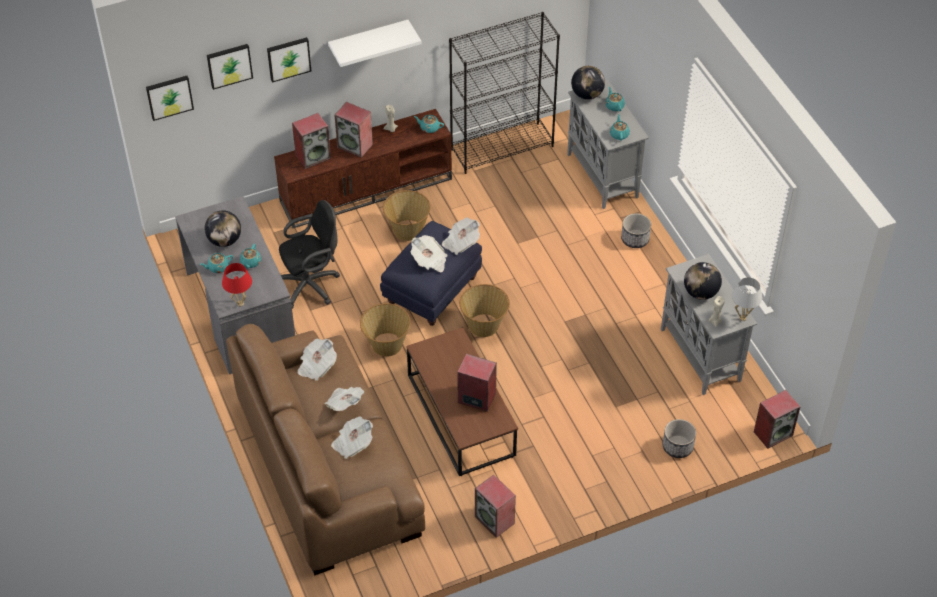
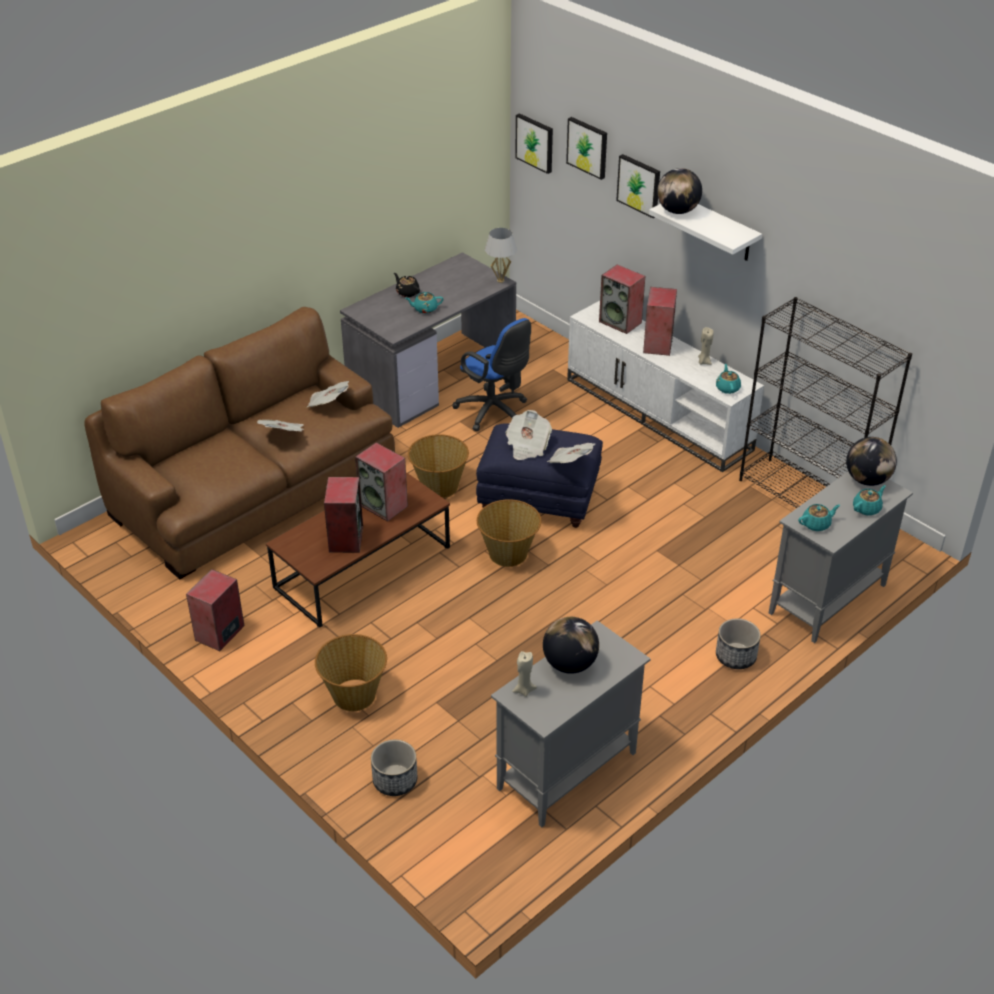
camera: 70 degrees right, 10 degrees down
turquoise teapot [200,253,233,273] -> black teapot [394,273,420,297]
globe [205,210,241,247] -> globe moved to [657,168,702,214]
red table lamp [222,263,252,306] -> none
brown tv stand [274,109,452,228] -> white tv stand [567,301,764,472]
black office chair [279,200,340,309] -> blue office chair [452,318,531,431]
newspaper [331,416,373,459] -> none
basket [383,190,431,241] -> basket moved to [315,634,387,711]
white table lamp [732,277,762,321] -> white table lamp moved to [485,228,517,283]
speaker [754,390,800,449] -> speaker moved to [355,443,408,522]

